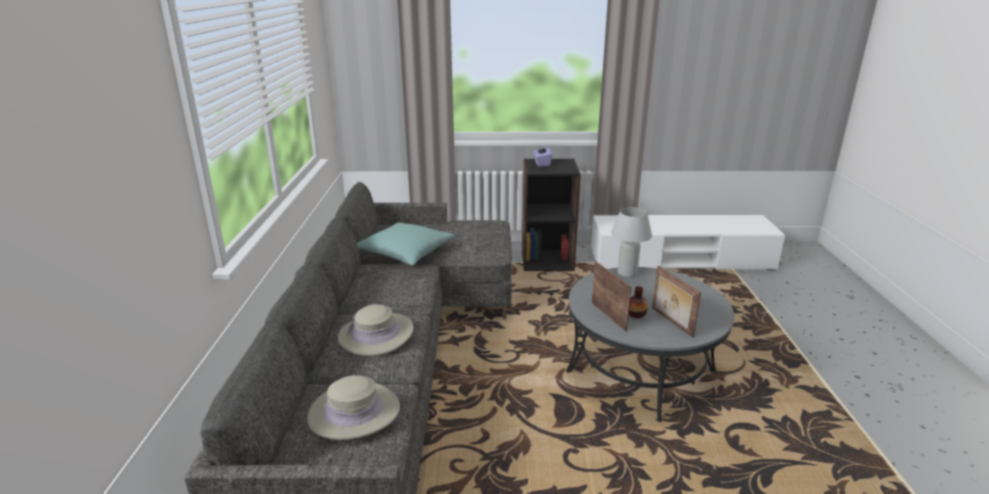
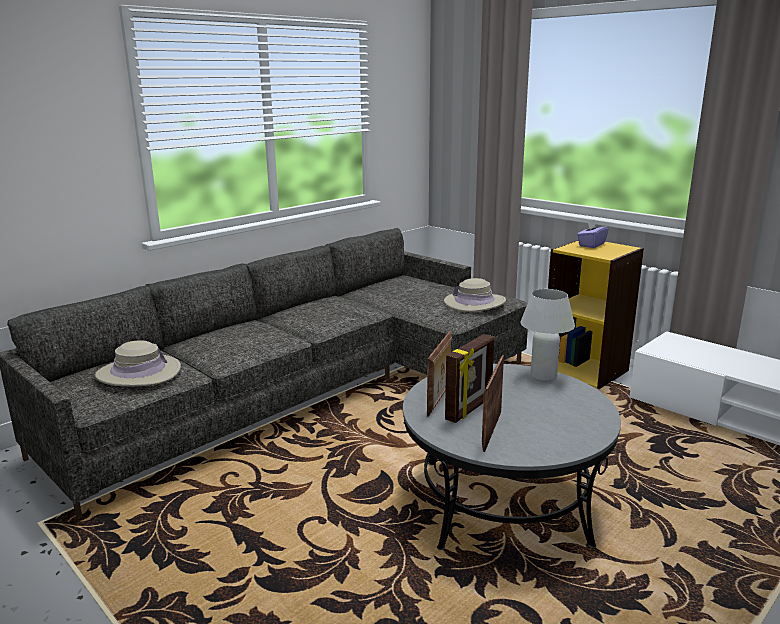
camera: 45 degrees right, 5 degrees down
beige hat [338,304,414,356] -> beige hat moved to [444,278,506,312]
turquoise pillow [357,222,454,266] -> none
black bookcase [522,158,581,271] -> yellow bookcase [548,240,644,389]
vase [629,286,648,318] -> picture frame [445,334,494,423]

